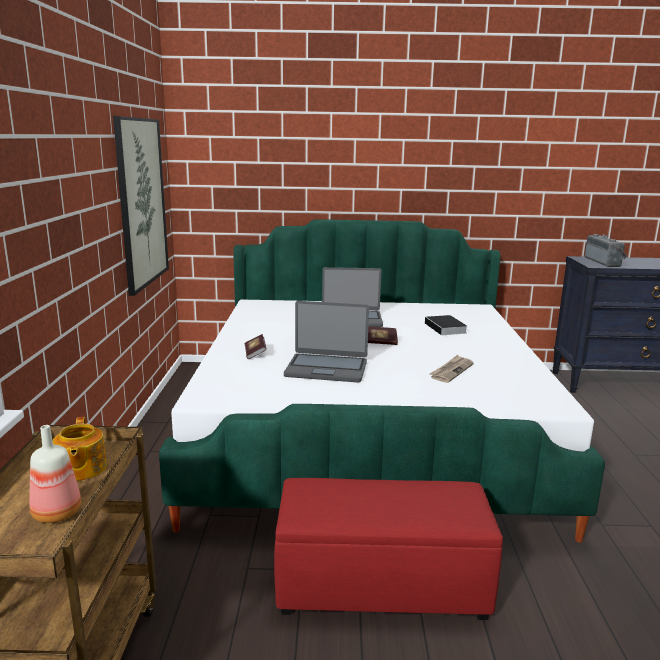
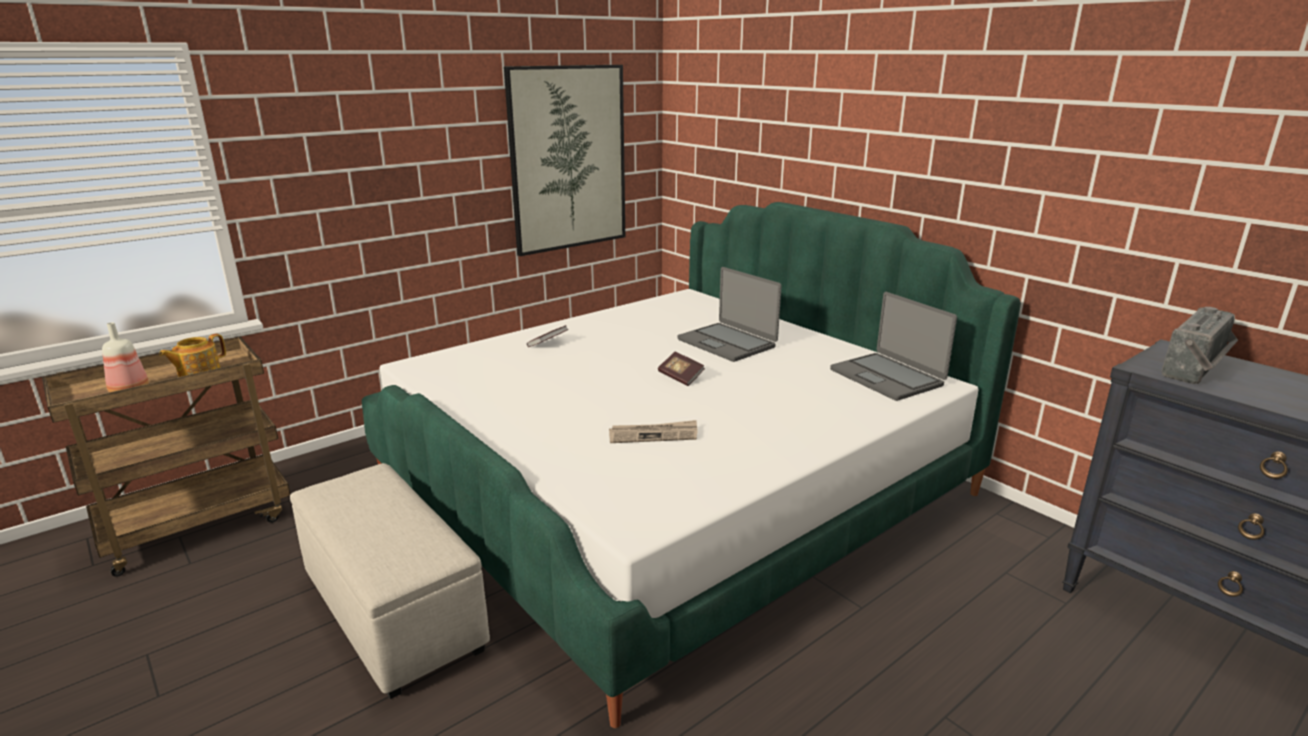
camera: 50 degrees right, 5 degrees up
red ottoman [274,478,503,620] -> beige ottoman [290,463,490,699]
laptop [284,301,369,383] -> laptop moved to [830,292,957,401]
book [425,315,467,337] -> none

